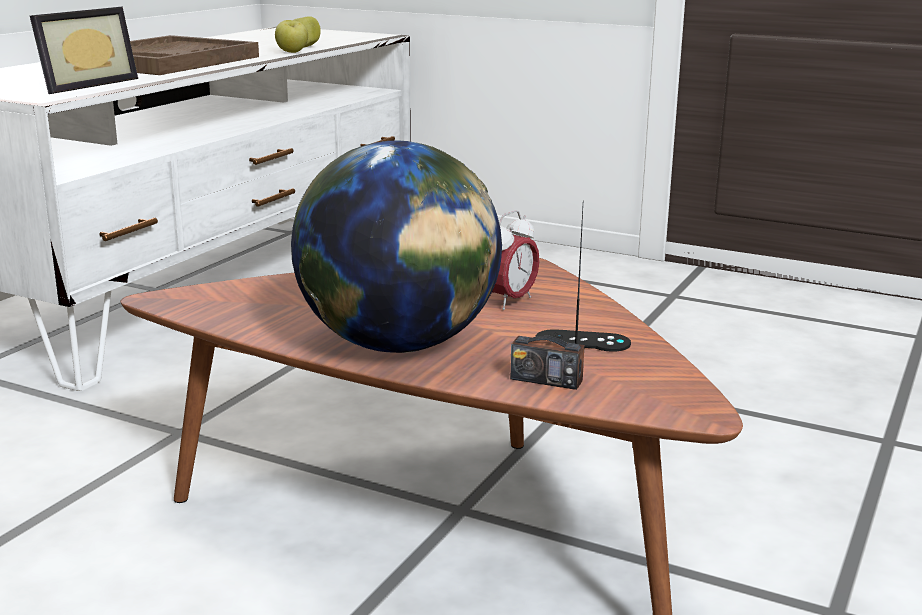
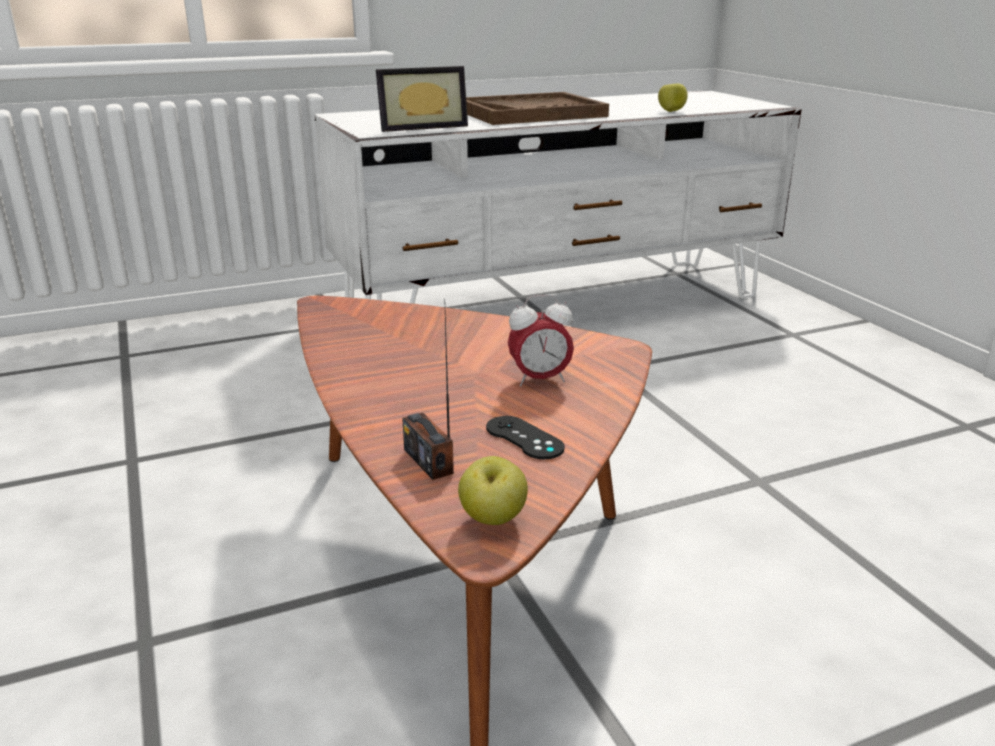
camera: 40 degrees right, 5 degrees up
apple [275,20,308,53] -> apple moved to [458,456,528,525]
globe [291,140,502,353] -> none

